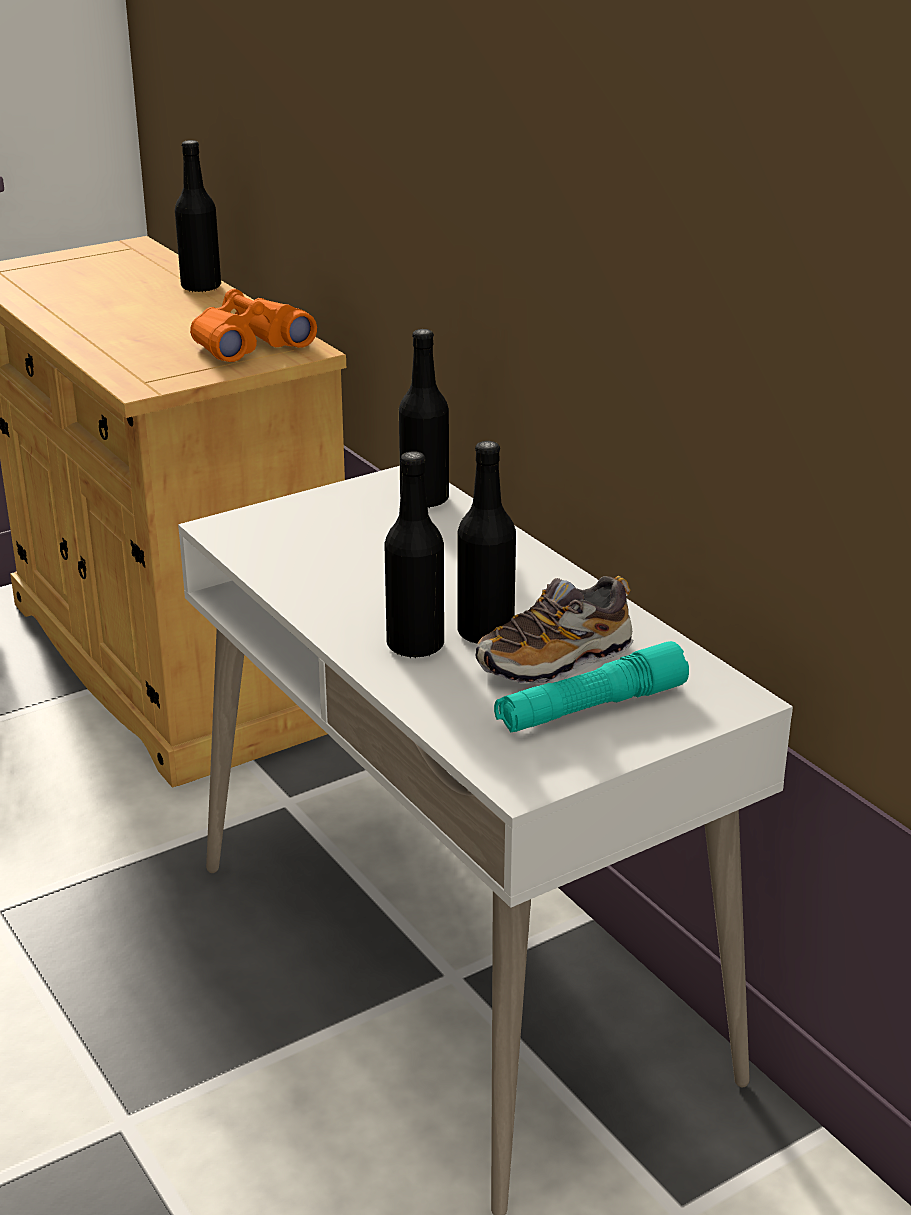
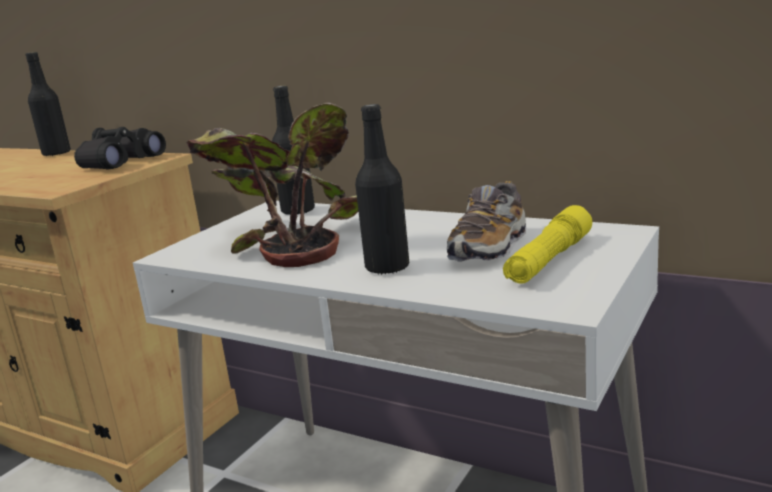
camera: 25 degrees left, 10 degrees down
orange binoculars [190,289,317,362] -> black binoculars [74,127,166,170]
black bottle [457,441,516,643] -> none
turquoise flashlight [494,641,689,733] -> yellow flashlight [503,205,592,284]
none -> potted plant [187,103,358,267]

